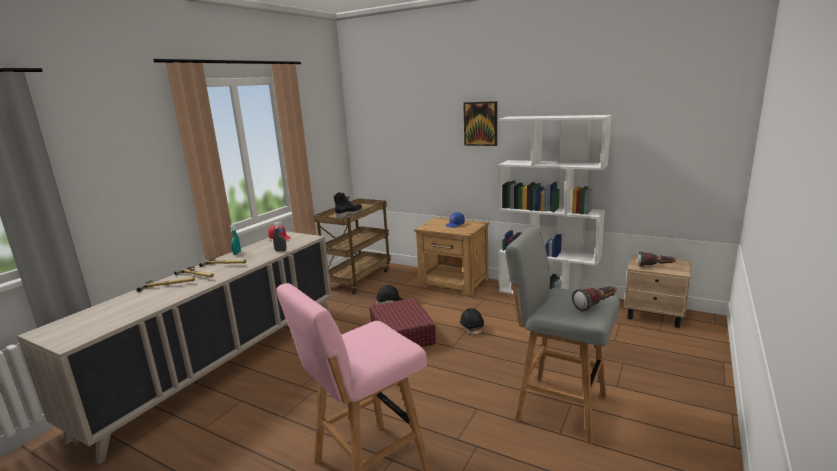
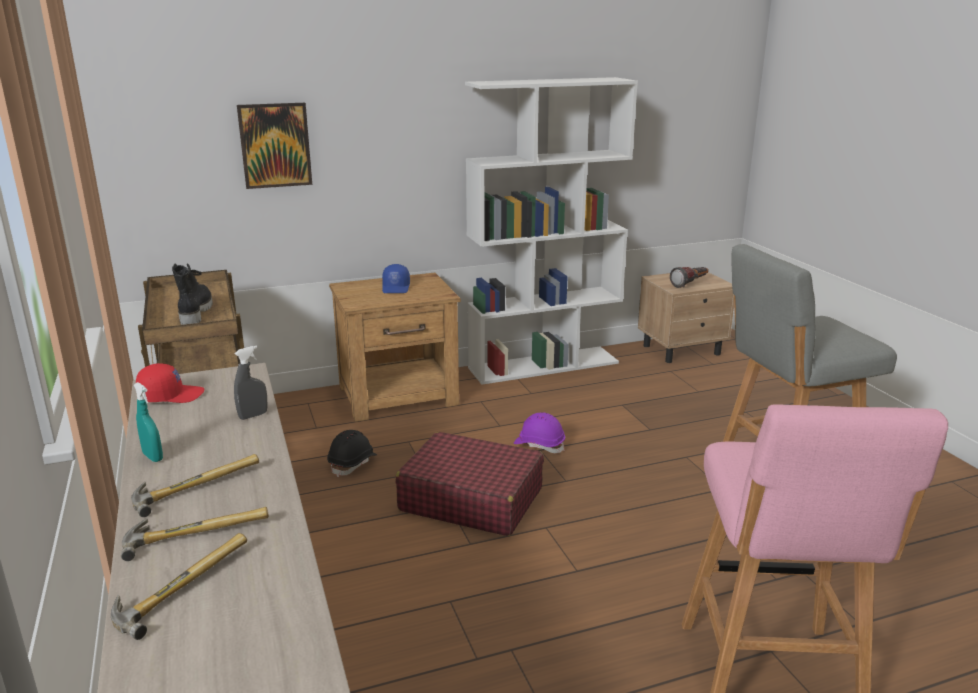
camera: 50 degrees left, 5 degrees up
black hard hat [460,308,484,335] -> purple hard hat [514,412,565,453]
picture [463,101,497,146] -> picture moved to [237,103,312,189]
flashlight [572,286,617,312] -> none

